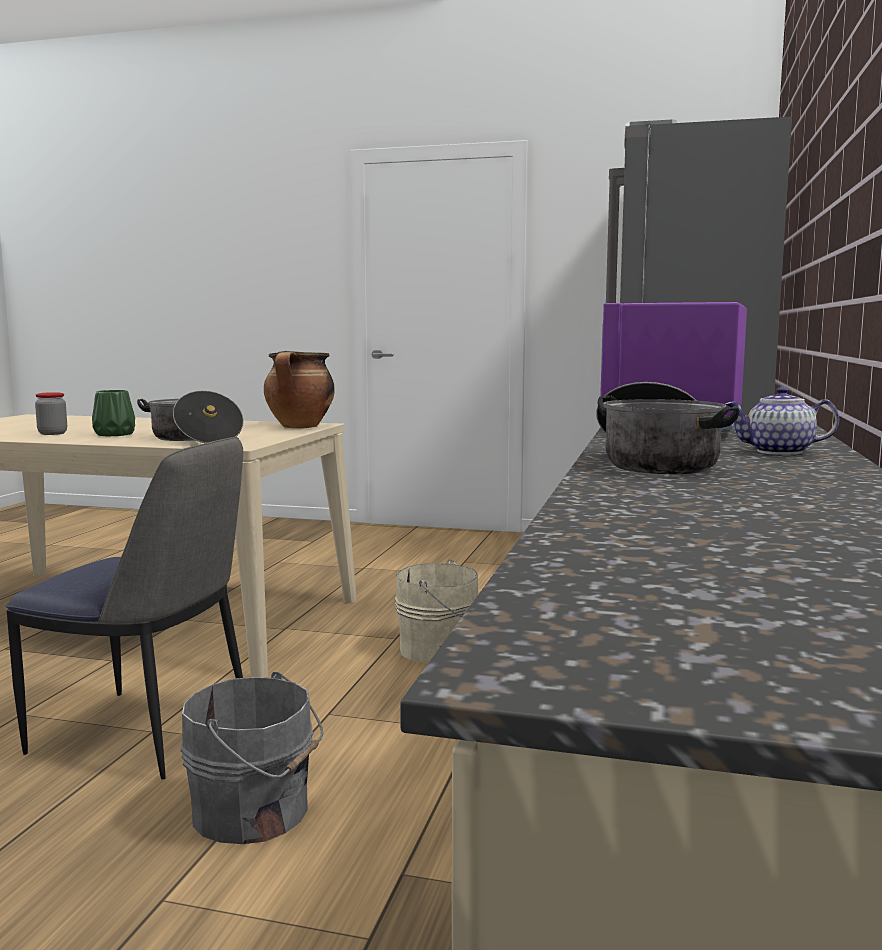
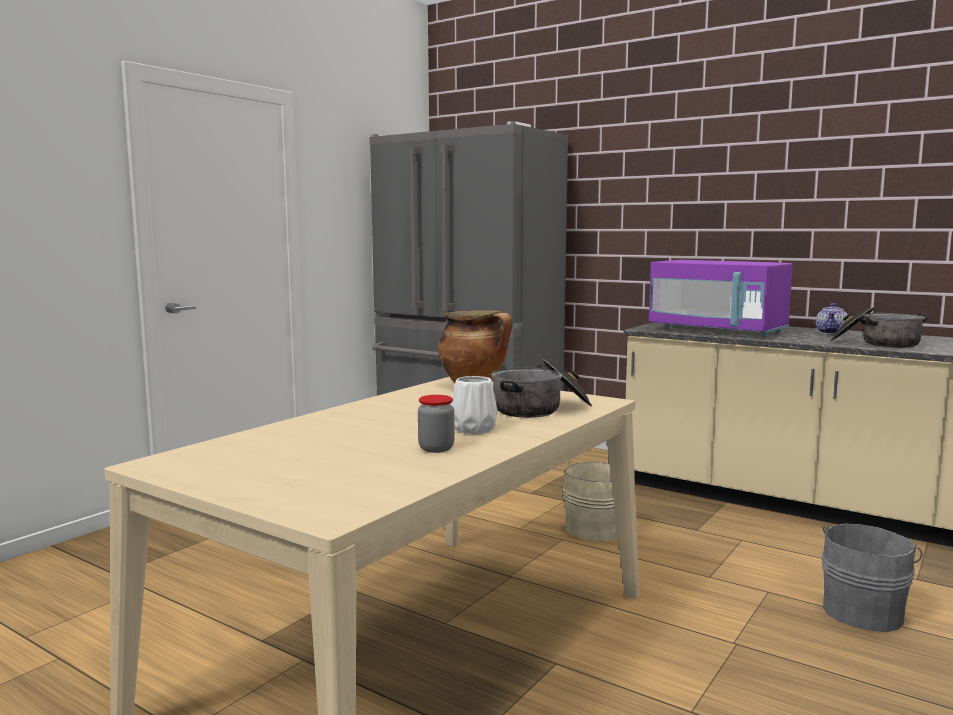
camera: 70 degrees left, 0 degrees up
chair [6,437,243,779] -> none
green vase [92,390,135,436] -> white vase [451,376,498,434]

